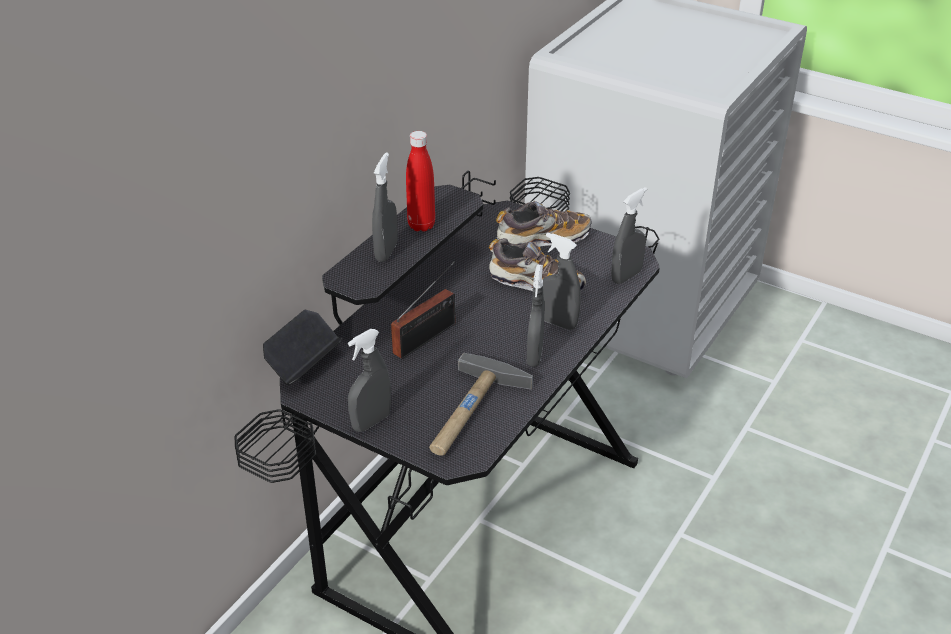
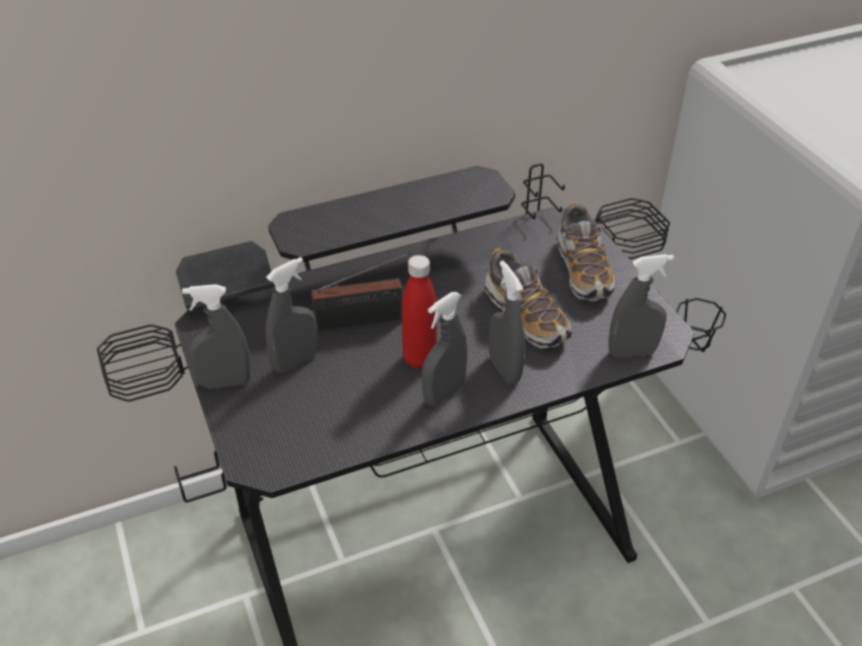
camera: 35 degrees right, 5 degrees up
grey spray bottle [372,152,398,262] -> grey spray bottle moved to [265,257,317,373]
red bottle [406,131,435,232] -> red bottle moved to [402,255,437,368]
hammer [429,353,533,456] -> none
shoe [496,201,592,247] -> shoe turned 60 degrees clockwise [557,202,615,301]

